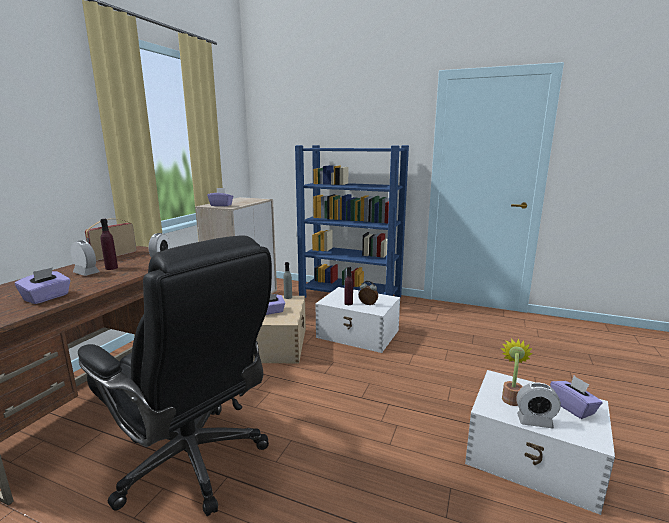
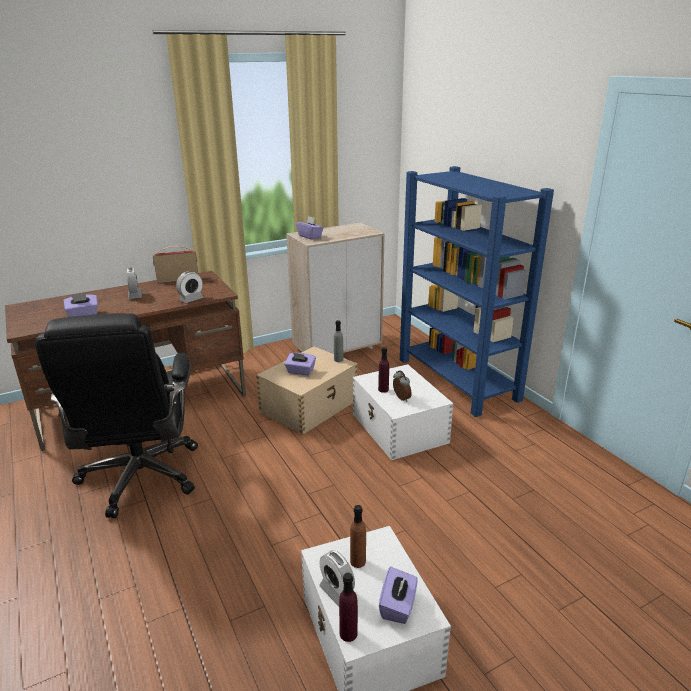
camera: 40 degrees right, 10 degrees up
purple bottle [100,219,118,270] -> purple bottle moved to [339,573,358,642]
potted plant [501,338,533,406] -> brown bottle [350,505,366,568]

